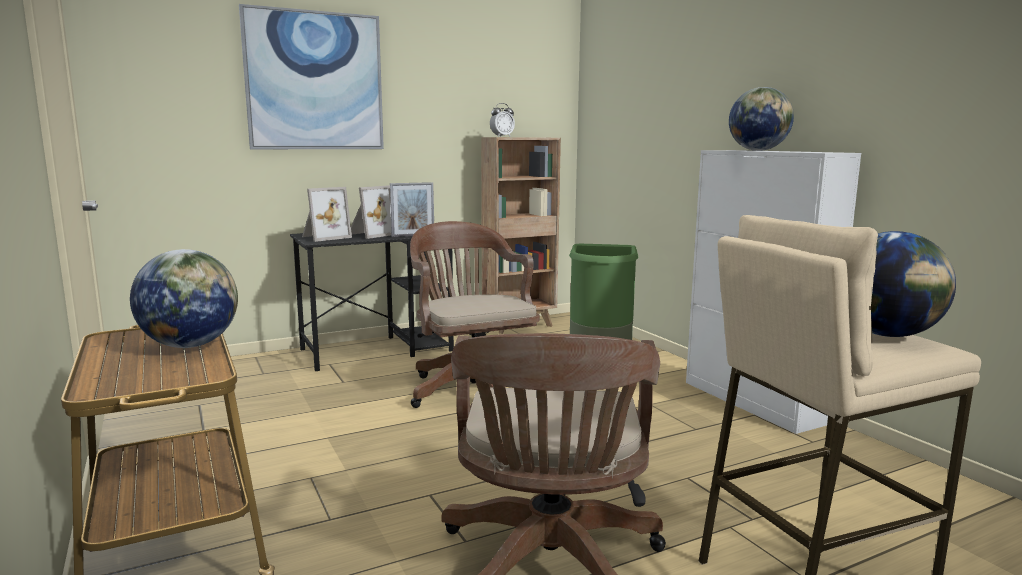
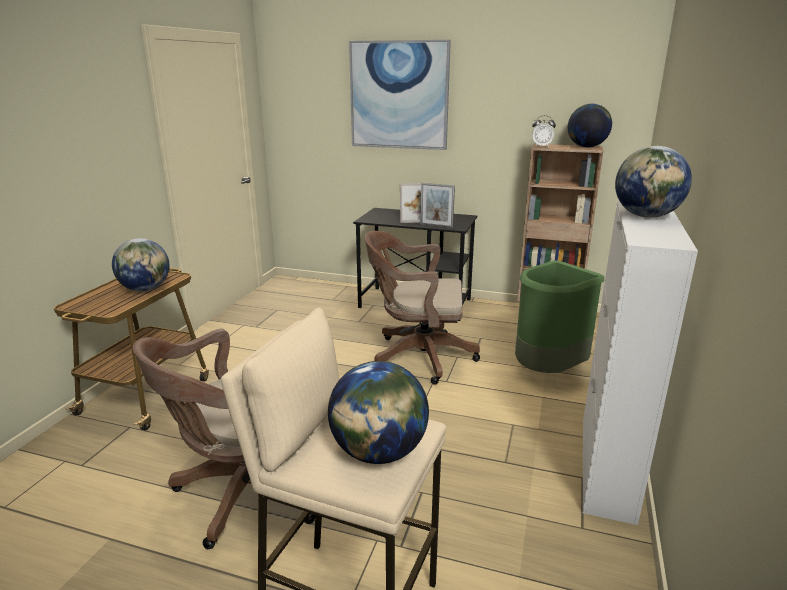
camera: 45 degrees right, 10 degrees up
picture frame [302,187,352,242] -> none
brown office chair [410,221,540,408] -> brown office chair turned 105 degrees counterclockwise [365,231,480,385]
none -> globe [568,104,612,147]

